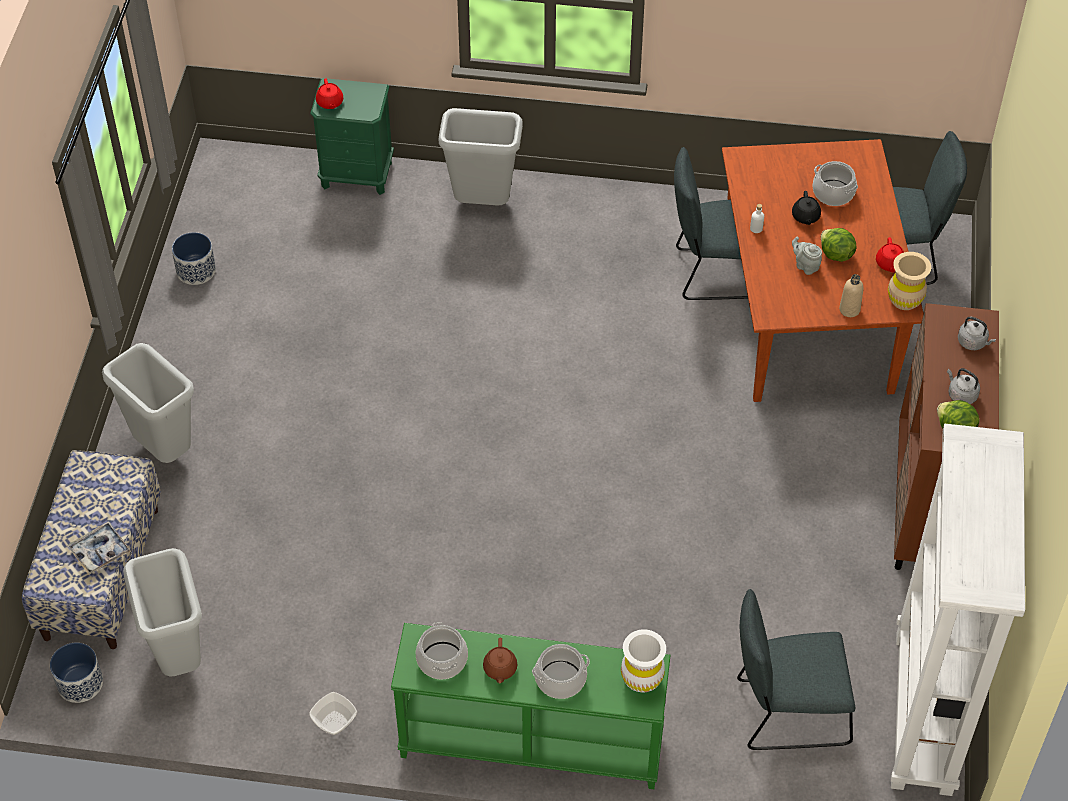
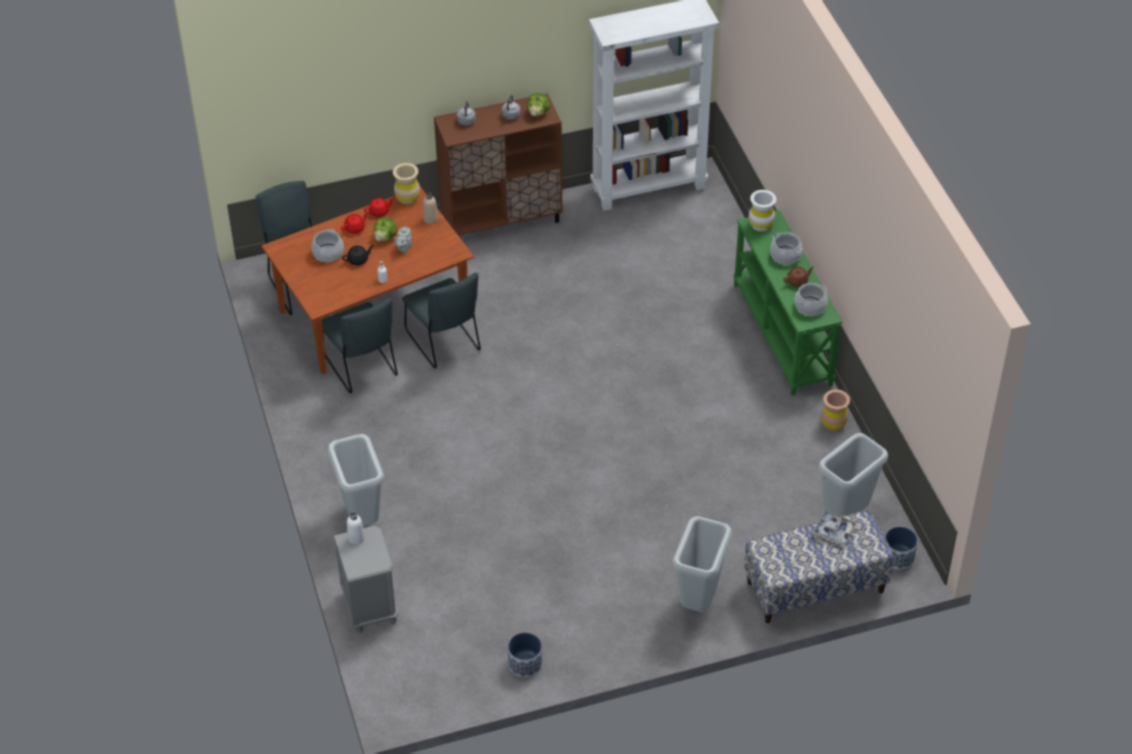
camera: 115 degrees left, 5 degrees down
bowl [309,692,357,735] -> brown vase [821,389,850,431]
green nightstand [310,78,394,195] -> grey nightstand [334,526,398,633]
red teapot [316,78,343,109] -> red teapot moved to [341,211,369,234]
grey chair [737,589,855,750] -> grey chair moved to [402,273,481,368]
none -> white bottle [347,512,365,545]

